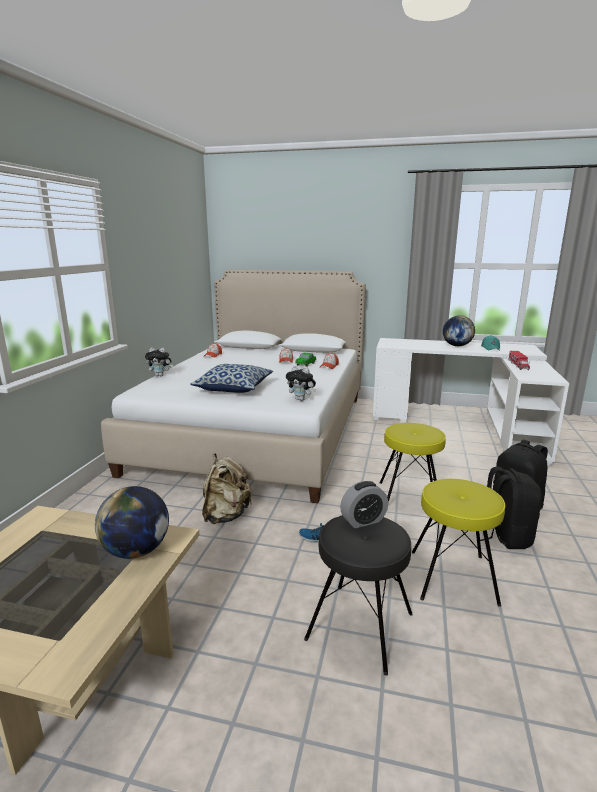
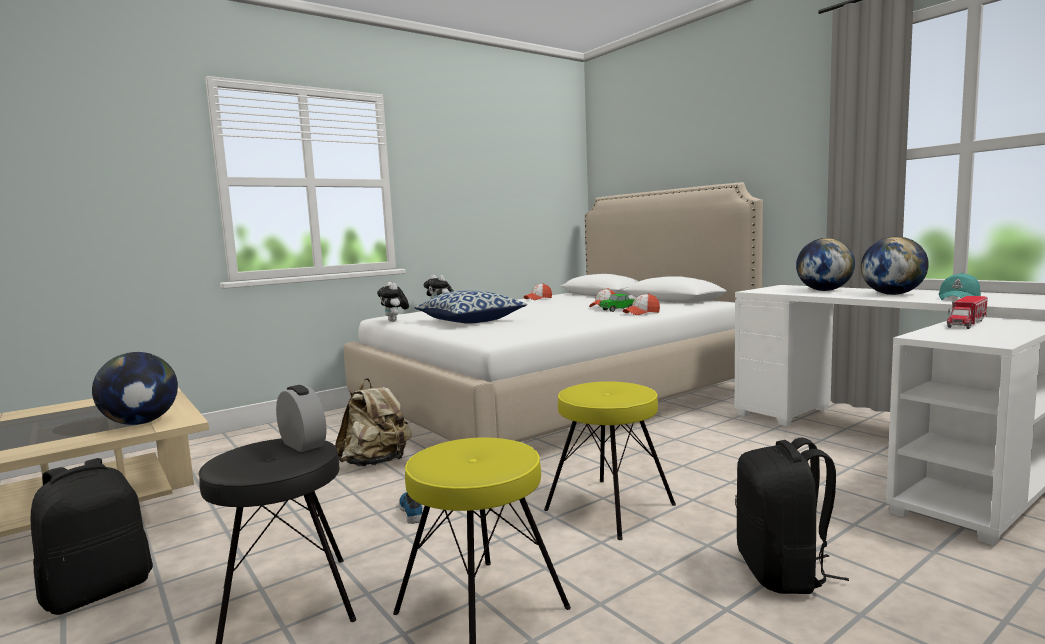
camera: 40 degrees right, 10 degrees down
plush toy [286,366,316,401] -> plush toy moved to [377,282,409,322]
alarm clock [340,481,388,528] -> alarm clock turned 150 degrees counterclockwise [276,385,327,452]
black backpack [480,467,542,549] -> black backpack moved to [30,458,153,615]
none -> globe [796,238,855,291]

